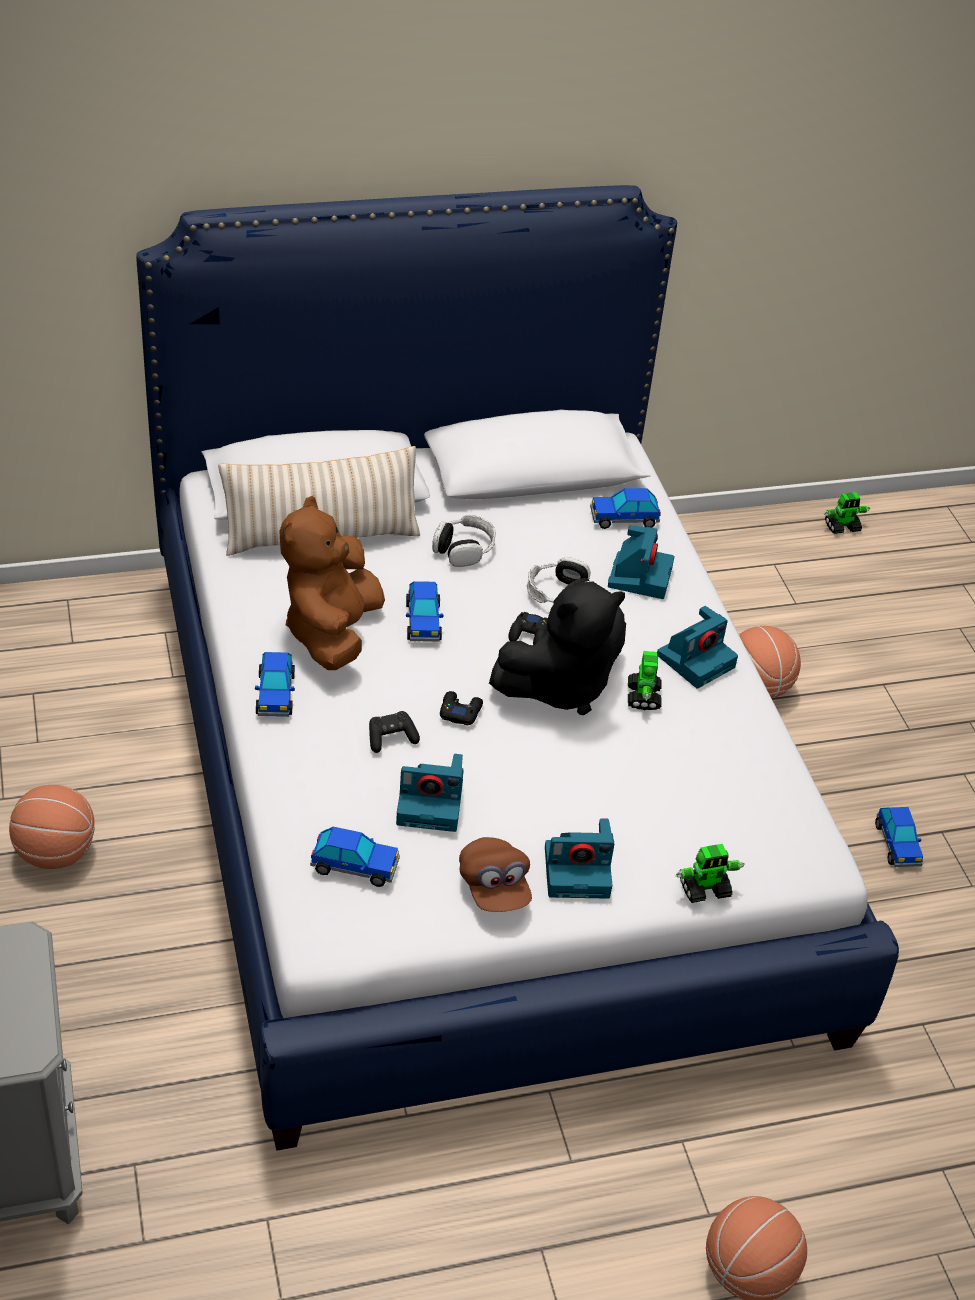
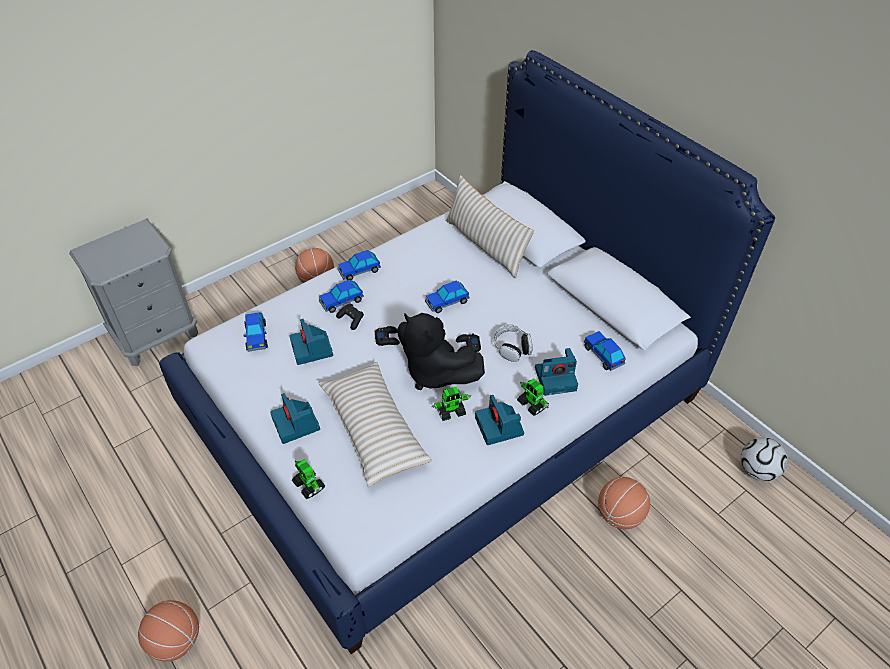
camera: 70 degrees right, 5 degrees up
brown plush toy [279,496,385,670] -> none
headphones [432,515,495,567] -> none
brown cap [459,837,532,912] -> none
camera [657,606,738,689] -> camera turned 45 degrees clockwise [475,395,524,445]
toy robot [824,492,870,534] -> toy robot moved to [517,379,549,416]
toy car [875,807,923,867] -> toy car moved to [319,280,364,313]
none -> beige pillow [319,362,432,487]
none -> football [741,437,788,481]

